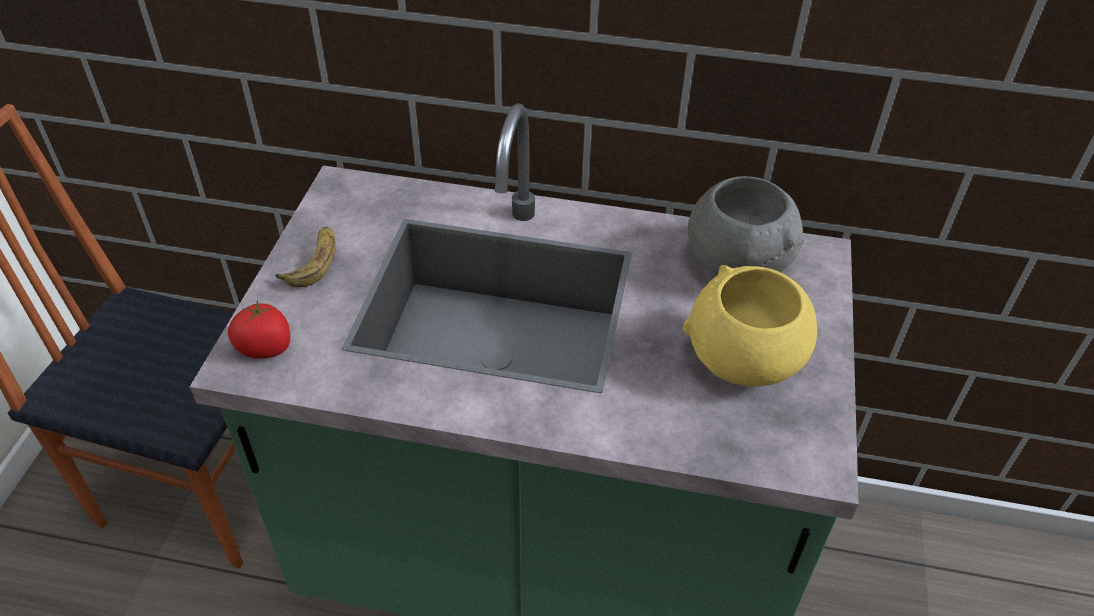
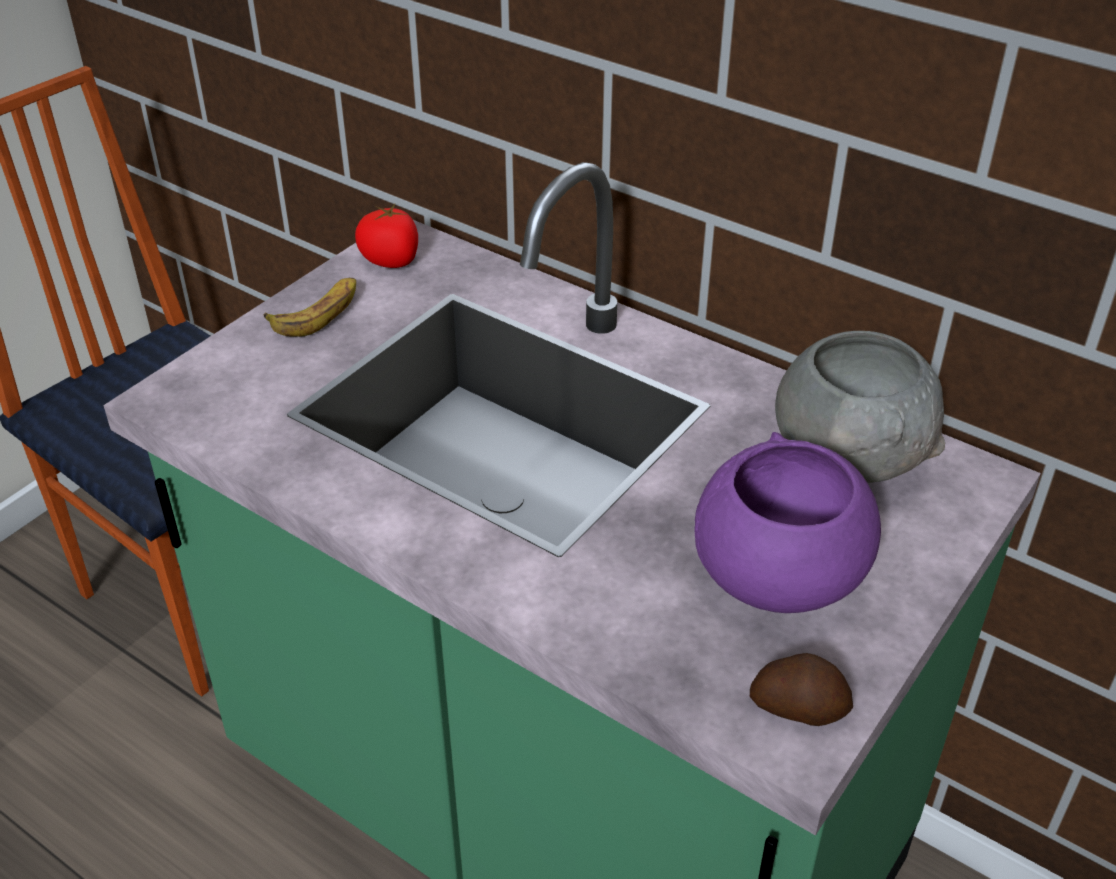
camera: 25 degrees right, 5 degrees down
tomato [228,300,290,359] -> tomato moved to [355,204,418,268]
yellow bowl [683,265,817,387] -> purple bowl [694,432,881,613]
none -> potato [750,653,853,726]

